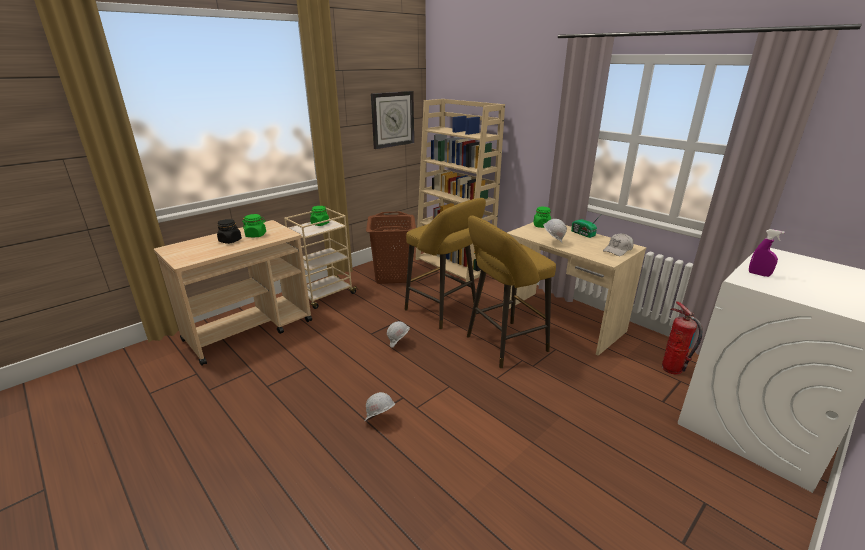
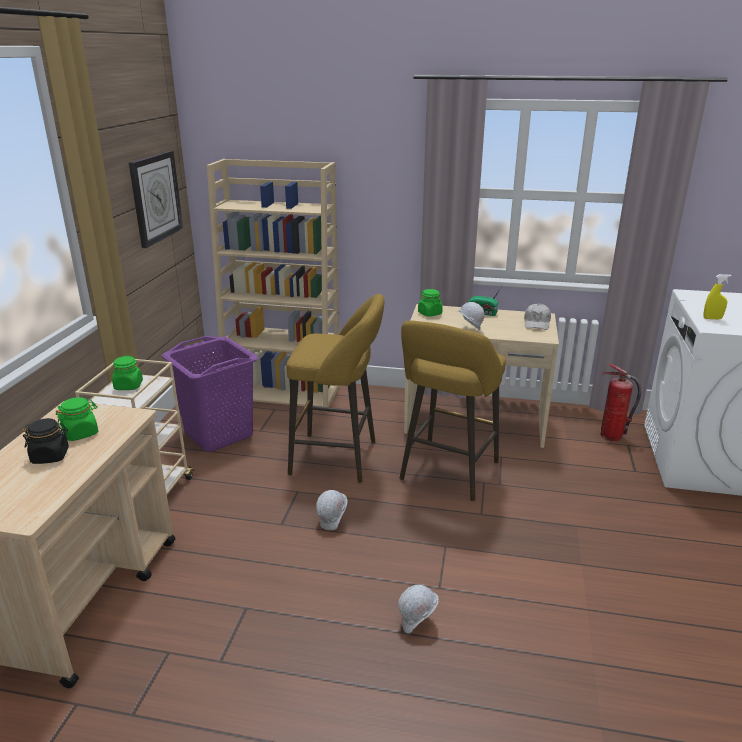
camera: 35 degrees left, 0 degrees up
brown laundry basket [366,212,416,284] -> purple laundry basket [162,336,259,452]
purple spray bottle [749,229,785,277] -> yellow spray bottle [703,274,732,319]

